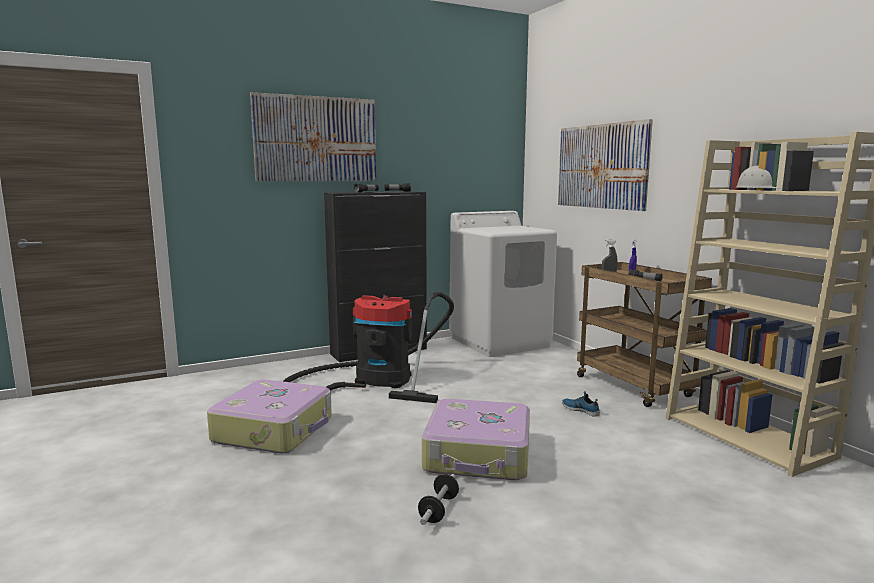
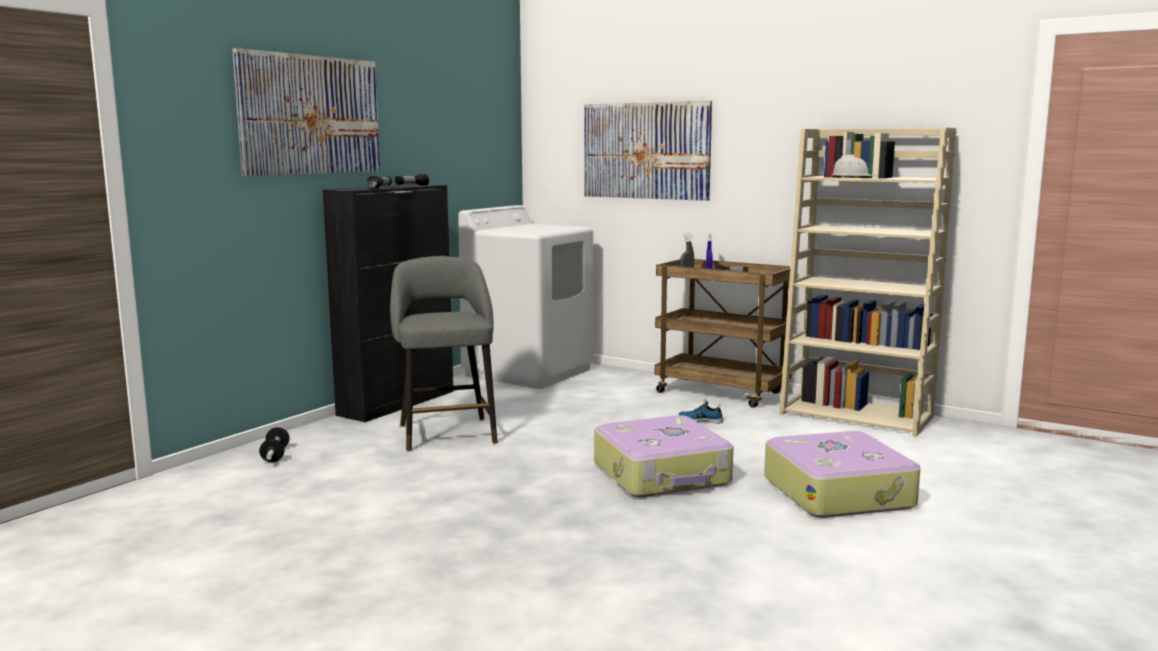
camera: 30 degrees left, 0 degrees up
suitcase [207,379,332,454] -> suitcase moved to [764,431,920,518]
vacuum cleaner [283,292,454,403] -> grey stool [390,256,498,451]
dumbbell [418,474,459,525] -> dumbbell moved to [259,427,290,462]

